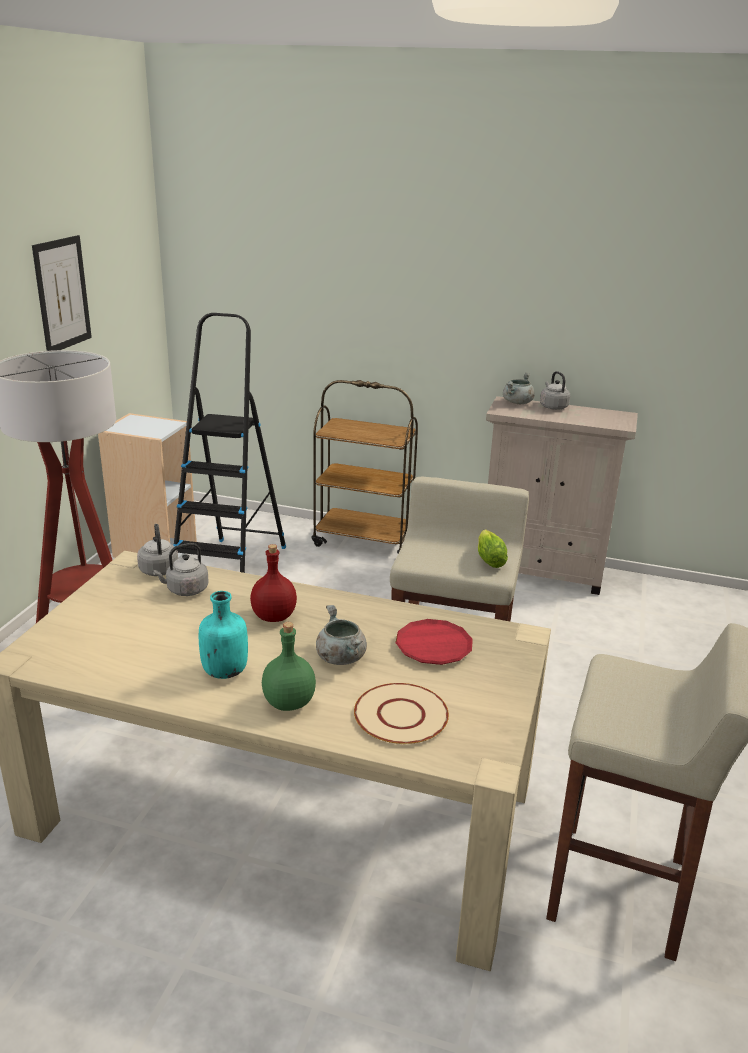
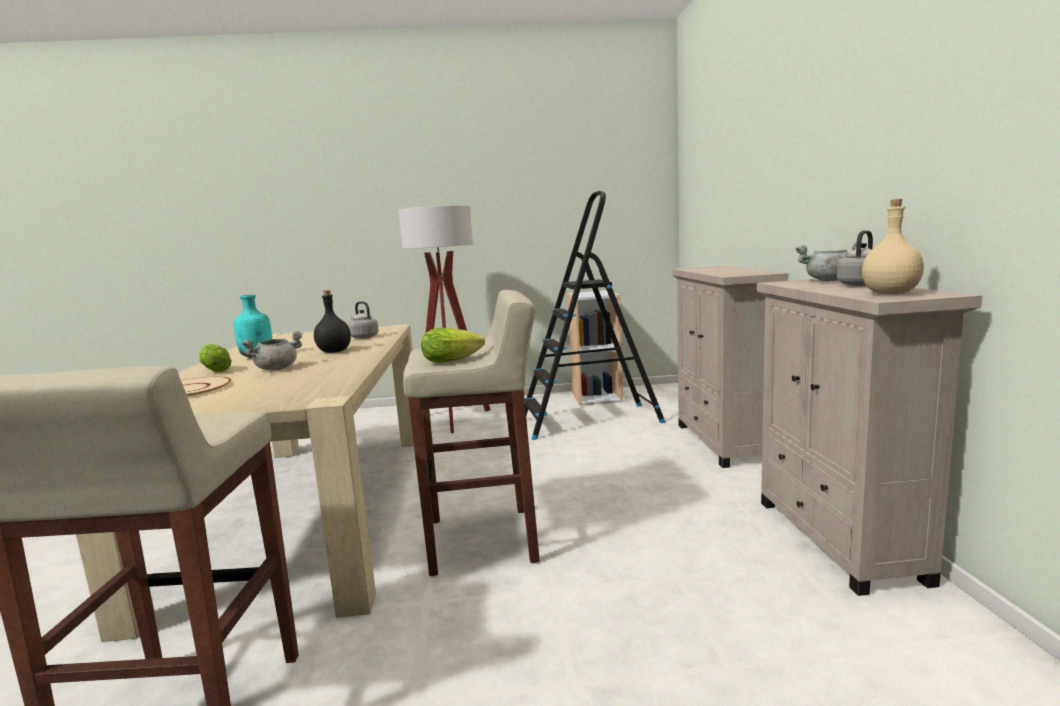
camera: 70 degrees right, 15 degrees down
picture [32,235,92,351] -> none
grey kettle [137,524,178,576] -> none
red bottle [250,544,297,622] -> black bottle [314,290,351,353]
green bottle [262,622,316,711] -> lettuce [199,344,232,372]
brown cart [311,380,418,553] -> beige cabinet [672,266,788,468]
red plate [395,619,473,665] -> none
none -> beige bottle [862,199,924,295]

